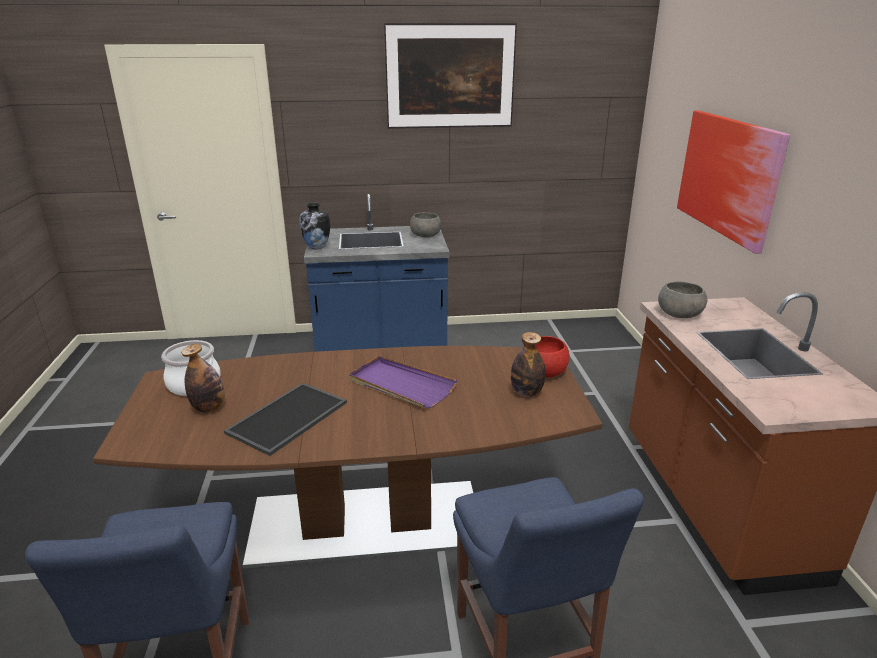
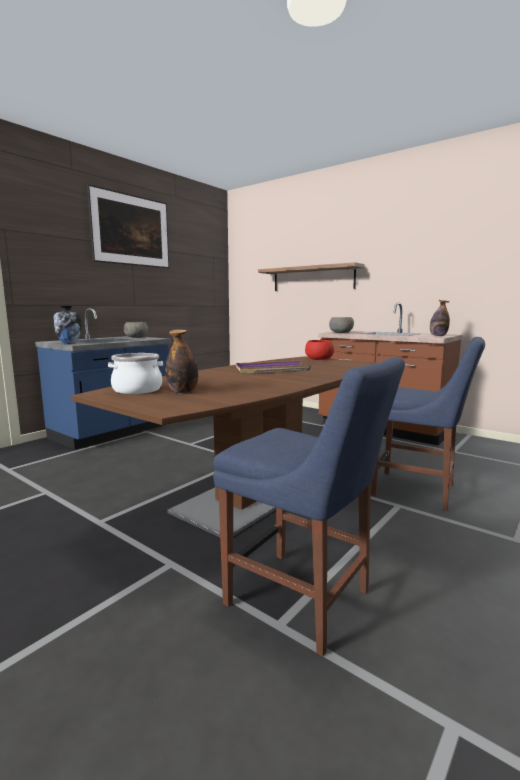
camera: 45 degrees left, 15 degrees down
tray [224,383,347,456] -> none
bottle [511,332,545,397] -> bottle moved to [430,300,450,336]
picture [677,111,790,254] -> shelf [258,262,365,291]

